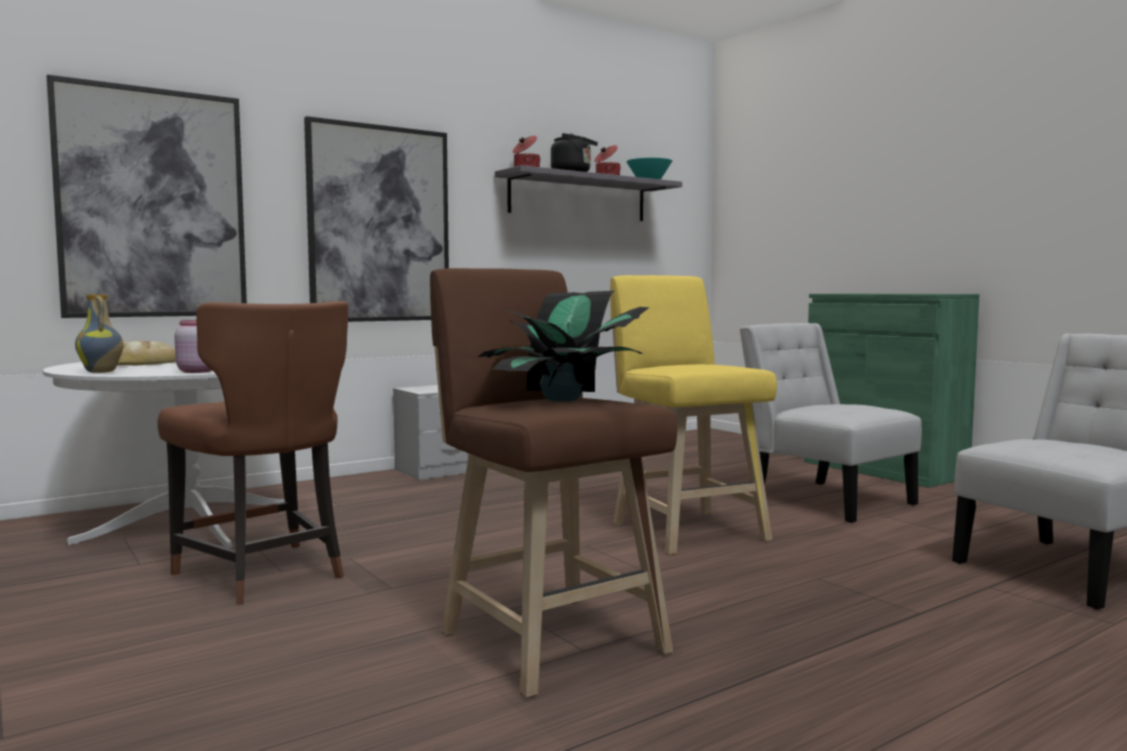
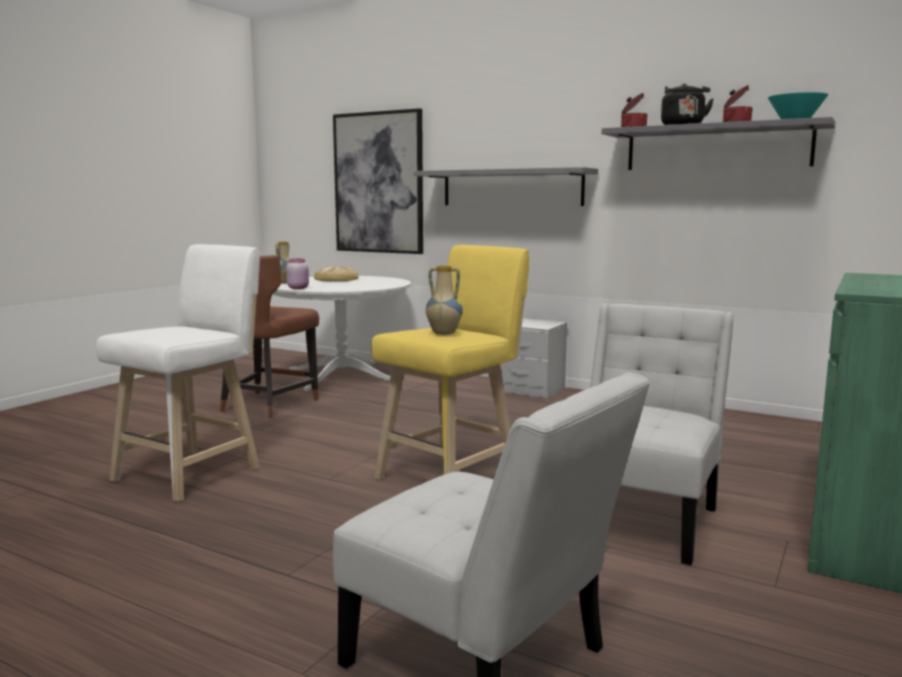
camera: 65 degrees right, 5 degrees up
picture [304,116,449,322] -> grey shelf [414,167,598,206]
brown stool [430,268,677,698] -> white stool [96,244,260,502]
potted plant [478,291,650,401] -> none
none -> vase [426,266,463,335]

